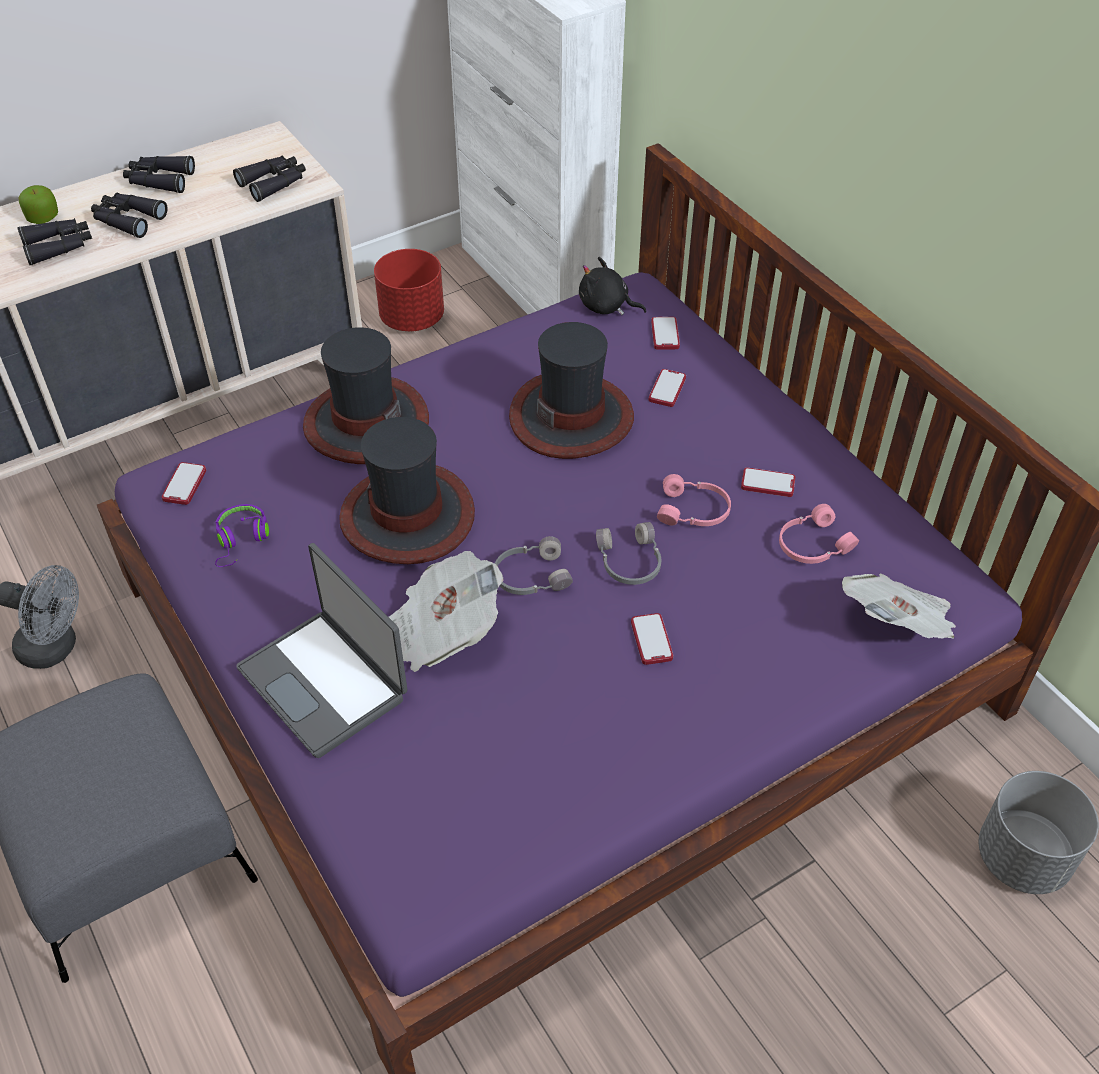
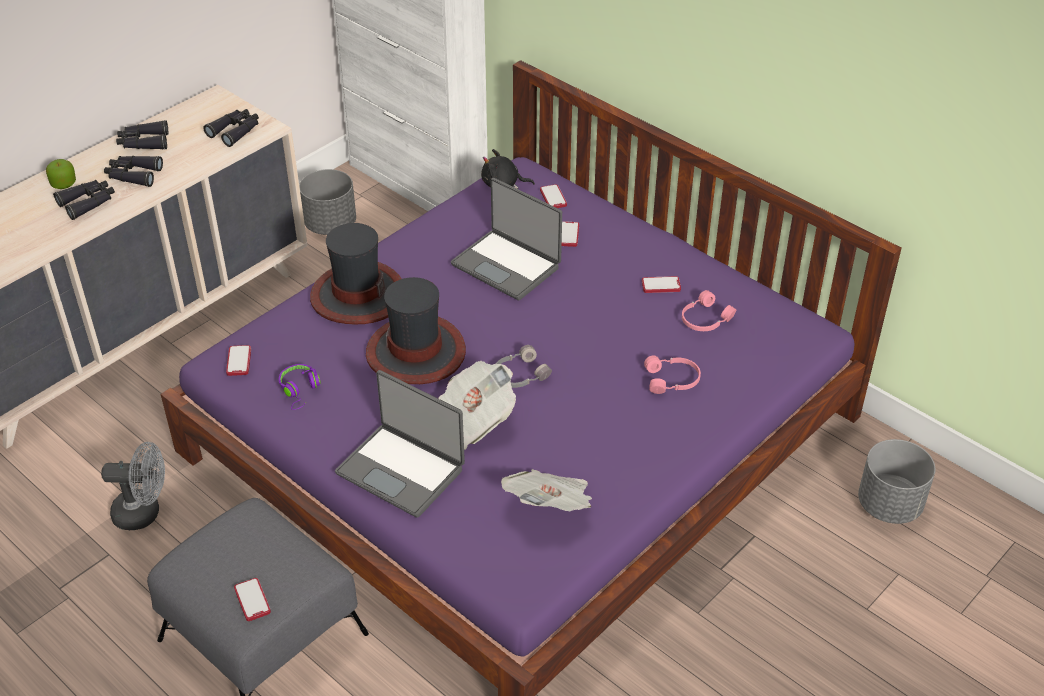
camera: 15 degrees left, 5 degrees down
red planter [374,249,444,332] -> grey planter [299,169,356,235]
hat [509,322,634,459] -> laptop [451,178,562,300]
grey headphones [596,522,661,585] -> none
phone [631,613,673,665] -> phone moved to [234,578,271,621]
pink headphones [657,474,731,526] -> pink headphones moved to [644,356,701,394]
newspaper [842,574,956,639] -> newspaper moved to [501,469,592,511]

